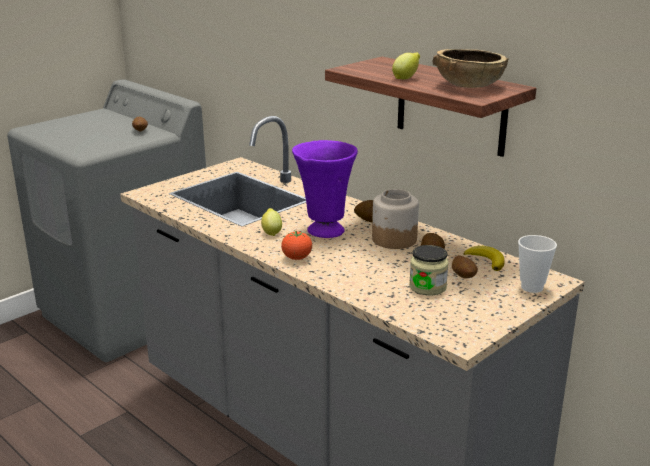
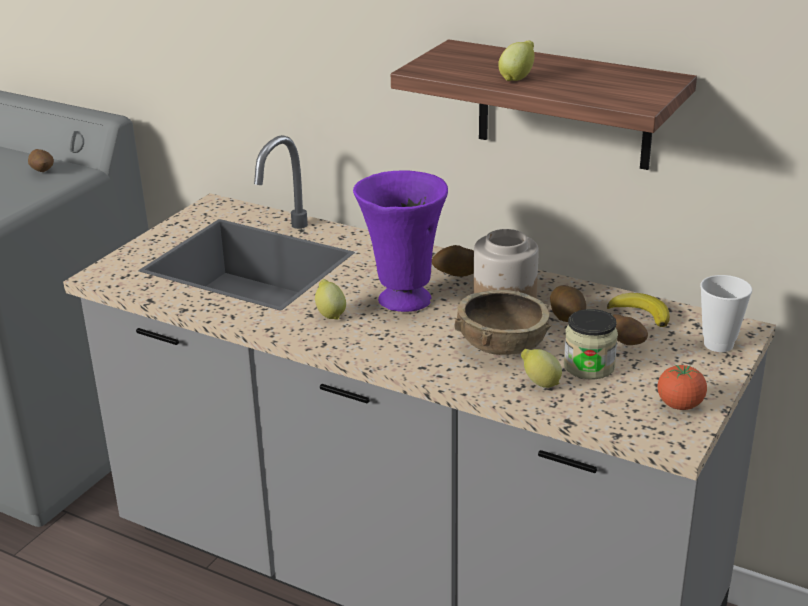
camera: 15 degrees left, 5 degrees up
tomato [281,231,312,260] -> tomato moved to [658,365,707,410]
brown bowl [432,49,509,88] -> brown bowl moved to [454,290,551,355]
none -> lemon [521,349,562,388]

